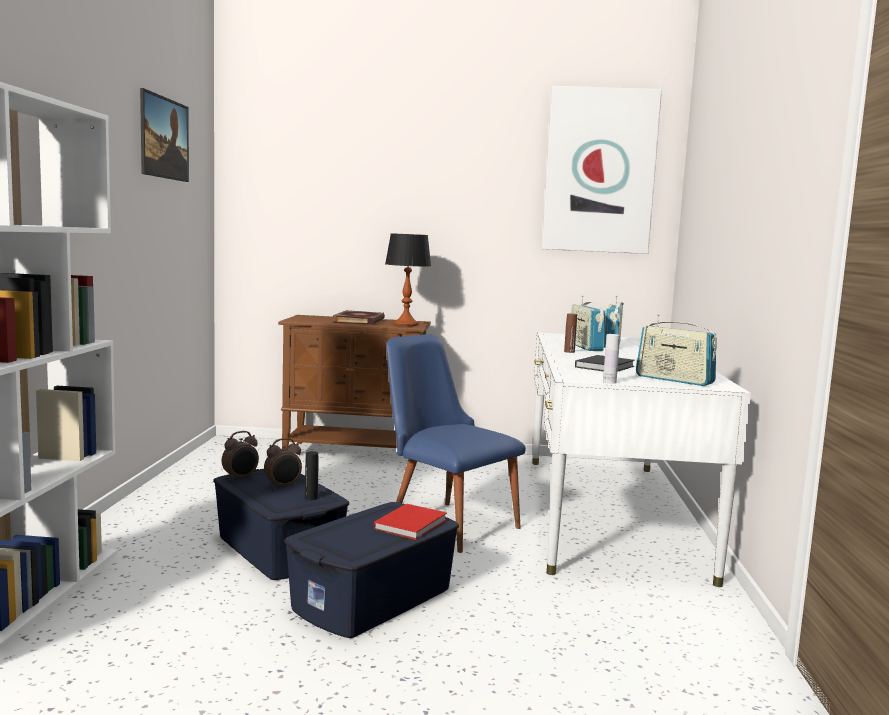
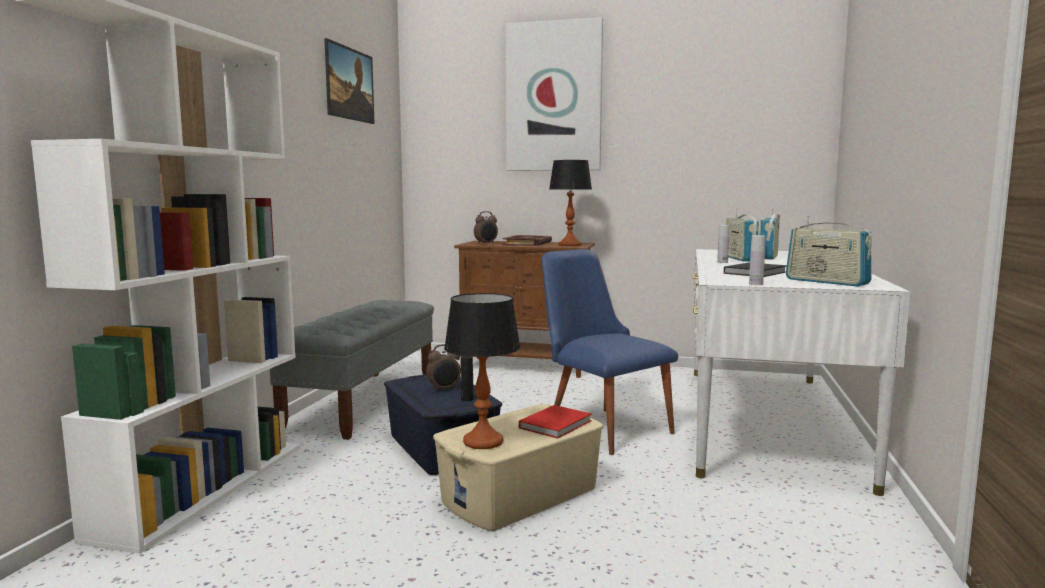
camera: 10 degrees right, 0 degrees up
alarm clock [222,431,259,481] -> alarm clock moved to [474,211,498,245]
blue storage box [284,502,459,638] -> beige storage box [433,404,603,531]
picture [542,86,662,254] -> picture moved to [506,17,603,171]
brown bottle [564,314,577,353] -> white bottle [717,225,729,263]
none -> grey bench [270,300,434,440]
none -> table lamp [444,293,520,449]

